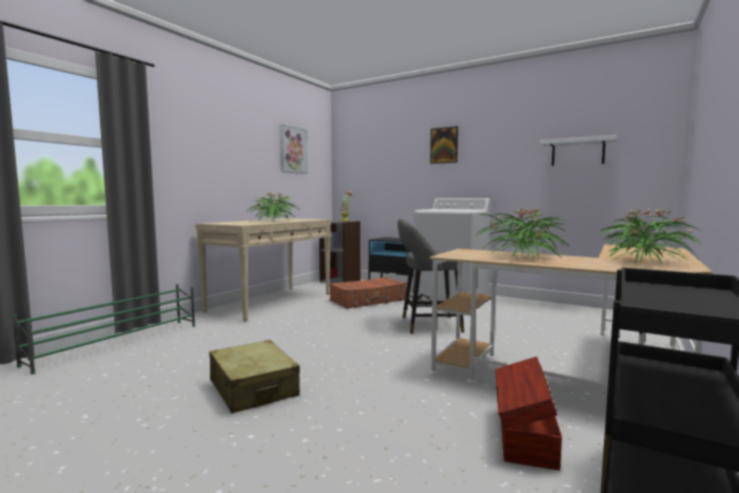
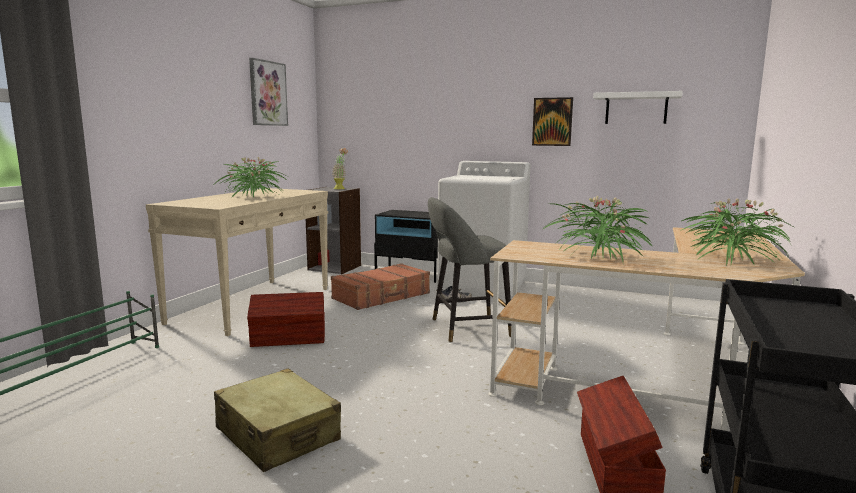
camera: 10 degrees left, 5 degrees up
picture [430,126,458,164] -> picture moved to [532,97,573,146]
none -> brown storage box [247,292,325,347]

